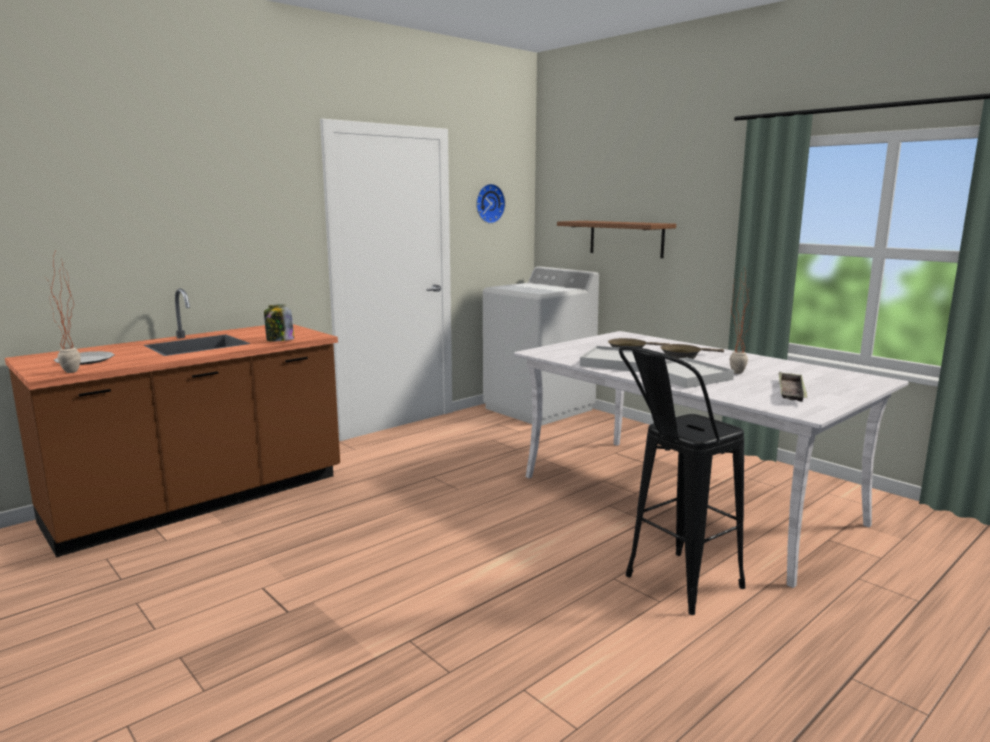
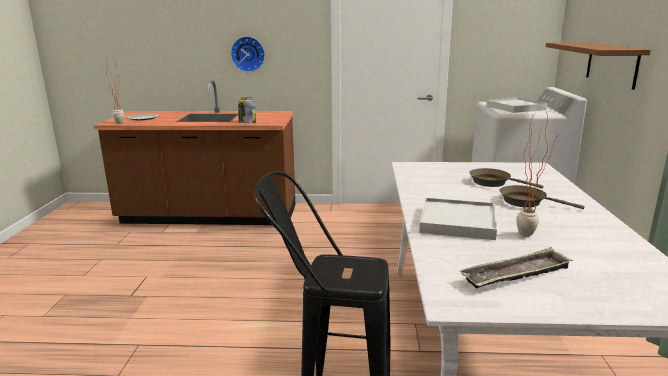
camera: 45 degrees right, 5 degrees up
wall clock [476,184,506,224] -> wall clock moved to [230,36,265,72]
white tray [580,346,639,372] -> white tray moved to [486,98,548,113]

